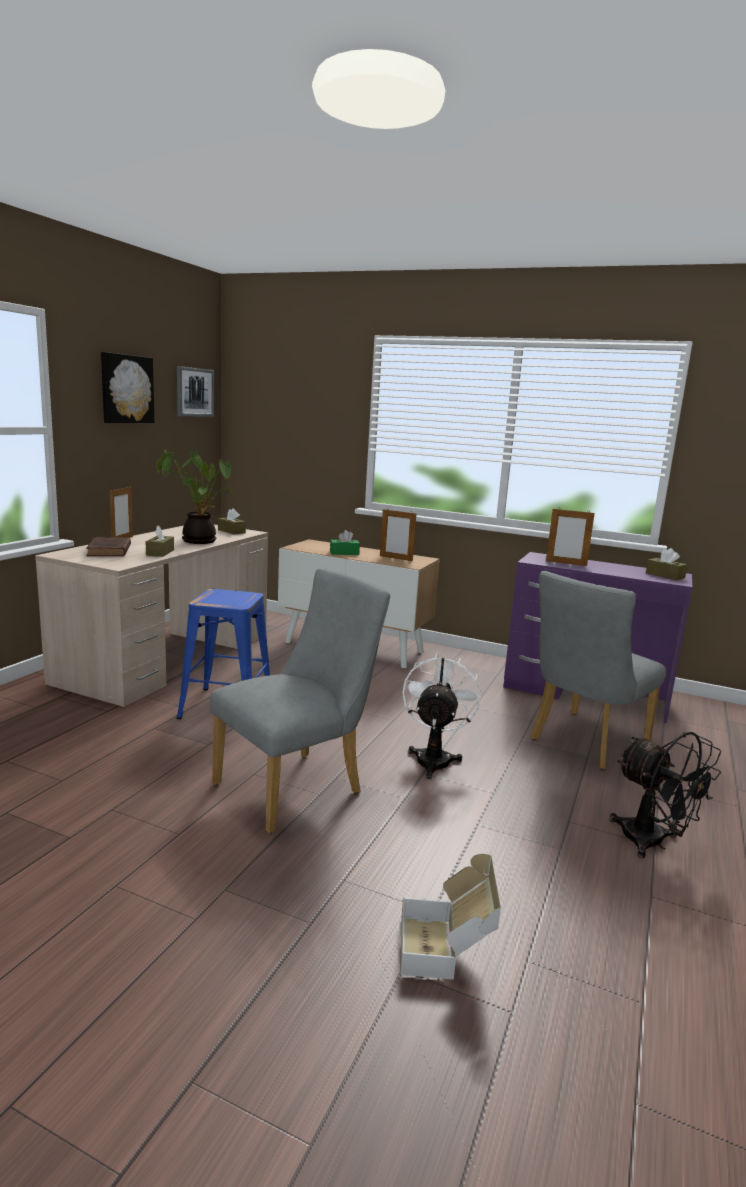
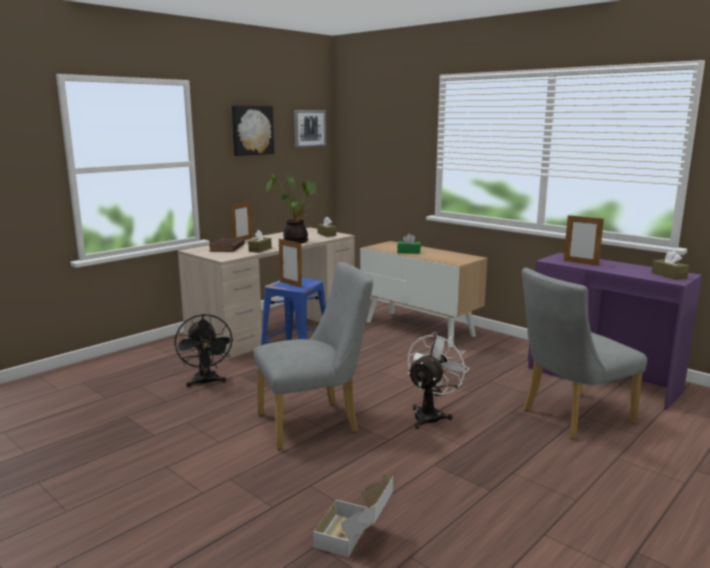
camera: 20 degrees right, 0 degrees up
picture frame [380,508,416,561] -> picture frame moved to [279,239,302,288]
black fan [609,732,721,858] -> black fan moved to [175,314,234,387]

